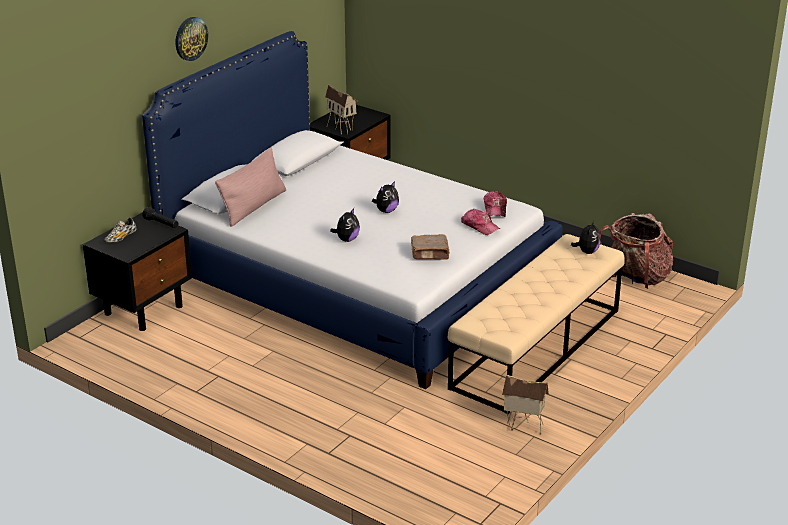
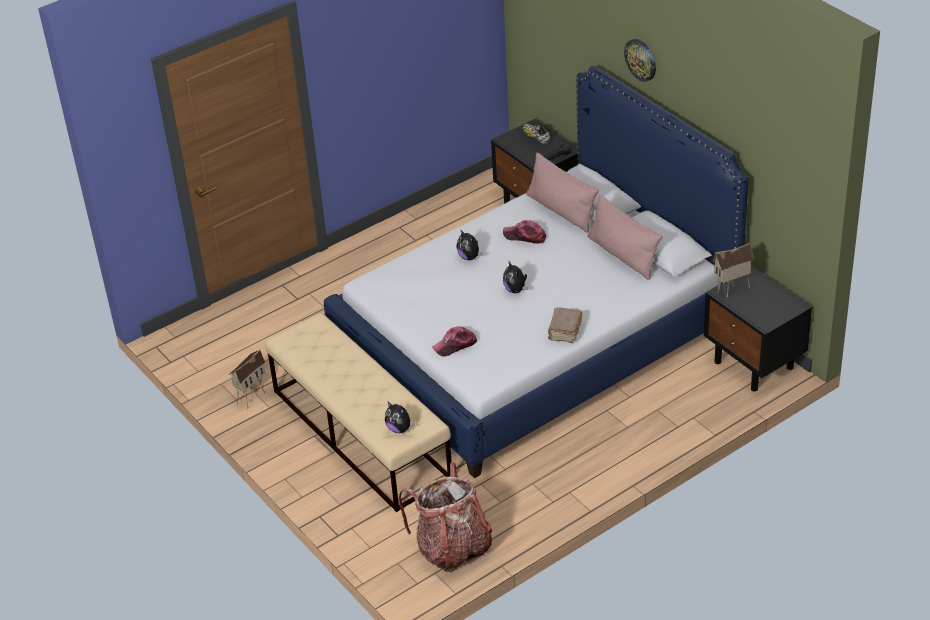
camera: 110 degrees right, 10 degrees up
brown book [411,234,450,260] -> brown book moved to [548,308,583,343]
cap [484,191,507,217] -> cap moved to [503,220,546,244]
none -> pink pillow [587,194,662,280]

